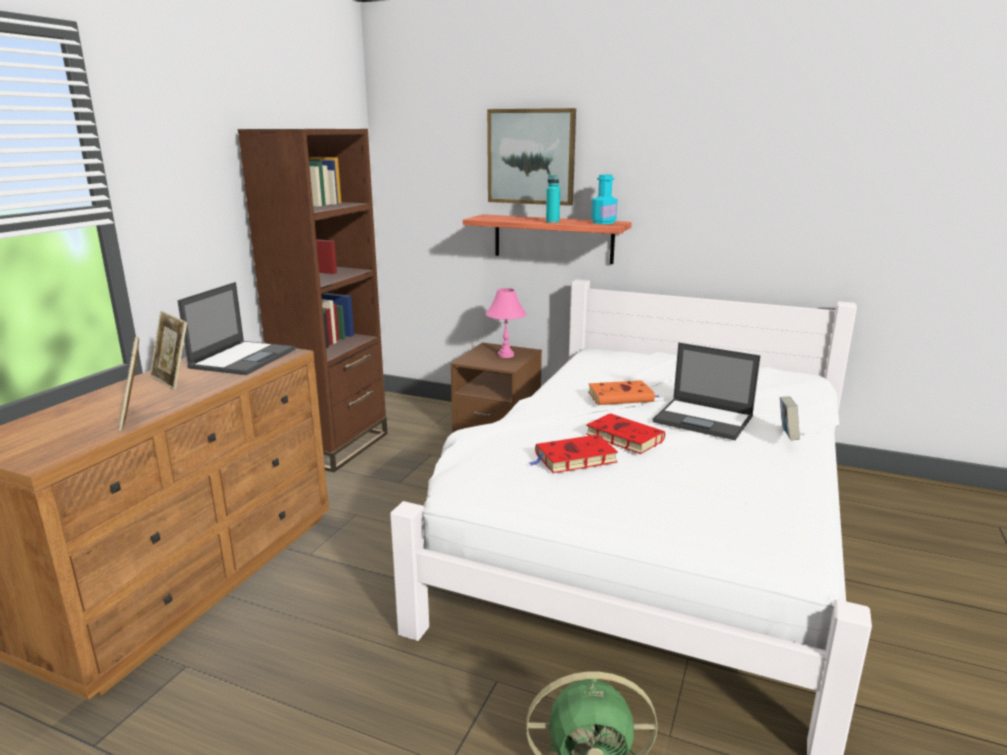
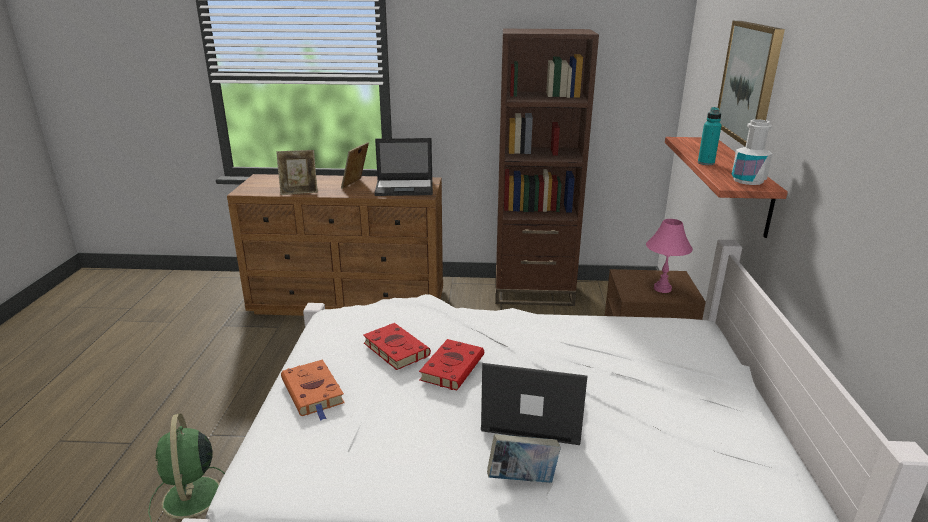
camera: 70 degrees right, 5 degrees up
picture frame [118,336,139,431] -> picture frame turned 150 degrees counterclockwise [276,150,318,195]
orange book [588,380,659,405] -> orange book moved to [281,359,345,420]
turquoise bottle [591,175,617,224] -> white bottle [732,119,772,185]
laptop [653,343,761,440] -> laptop turned 90 degrees clockwise [481,363,587,445]

